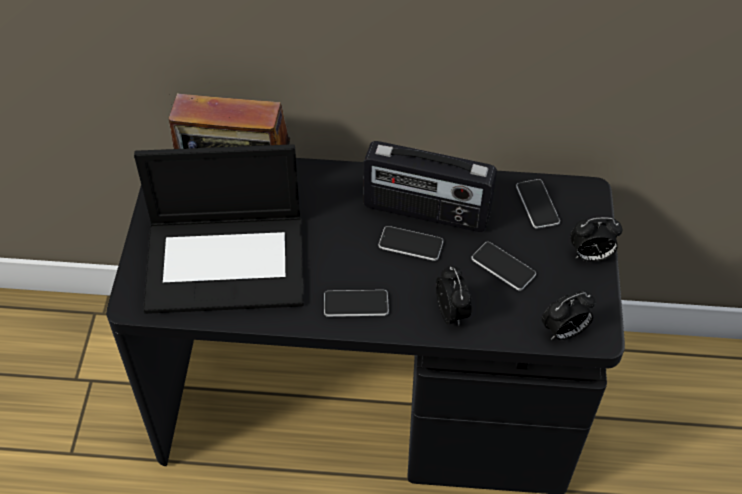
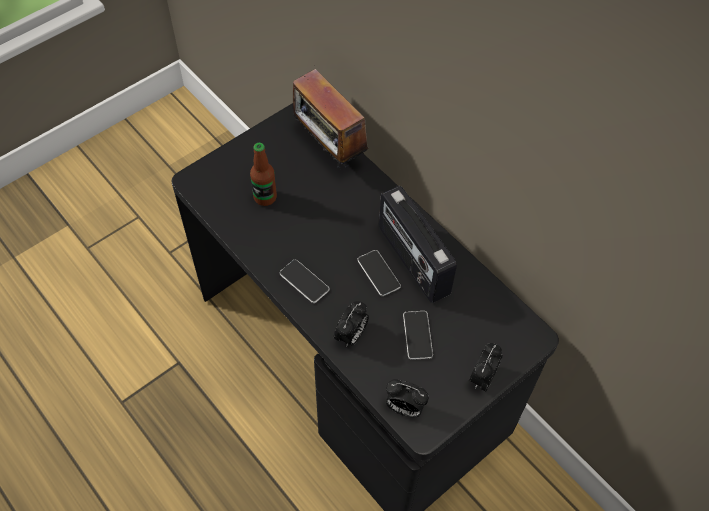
camera: 45 degrees right, 5 degrees up
laptop [134,144,304,314] -> bottle [250,143,277,206]
phone [516,179,560,229] -> none
alarm clock [570,217,623,262] -> alarm clock turned 75 degrees clockwise [469,343,503,391]

